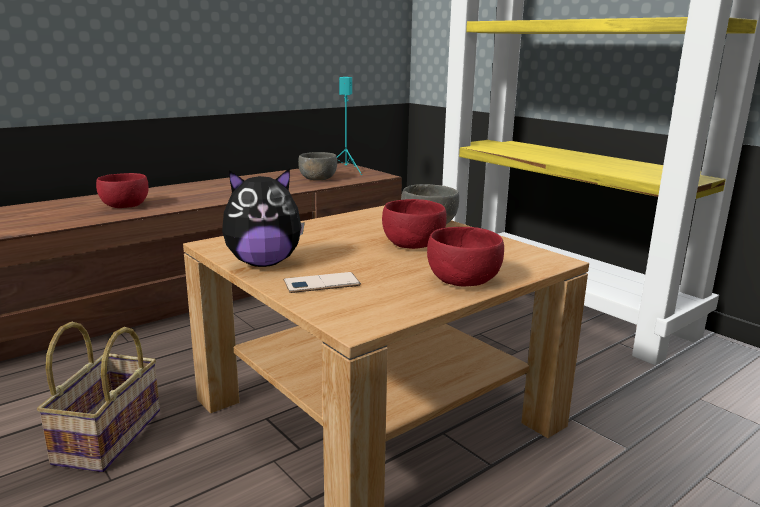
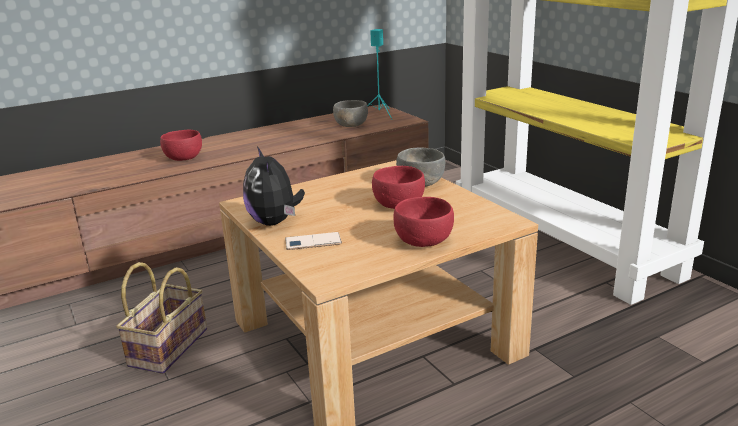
camera: 10 degrees right, 5 degrees up
plush toy [222,168,305,267] -> plush toy turned 75 degrees clockwise [243,146,305,226]

